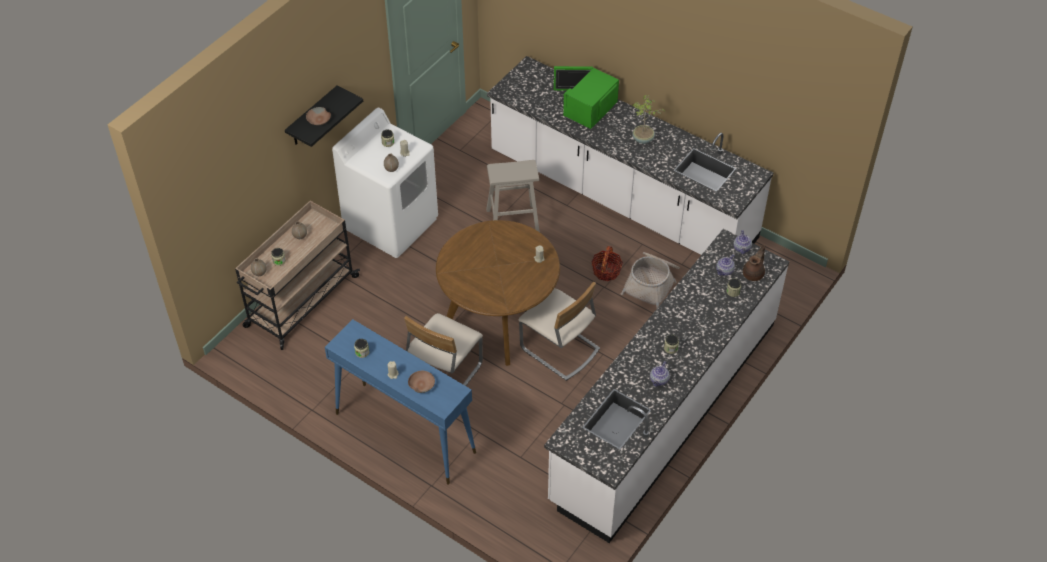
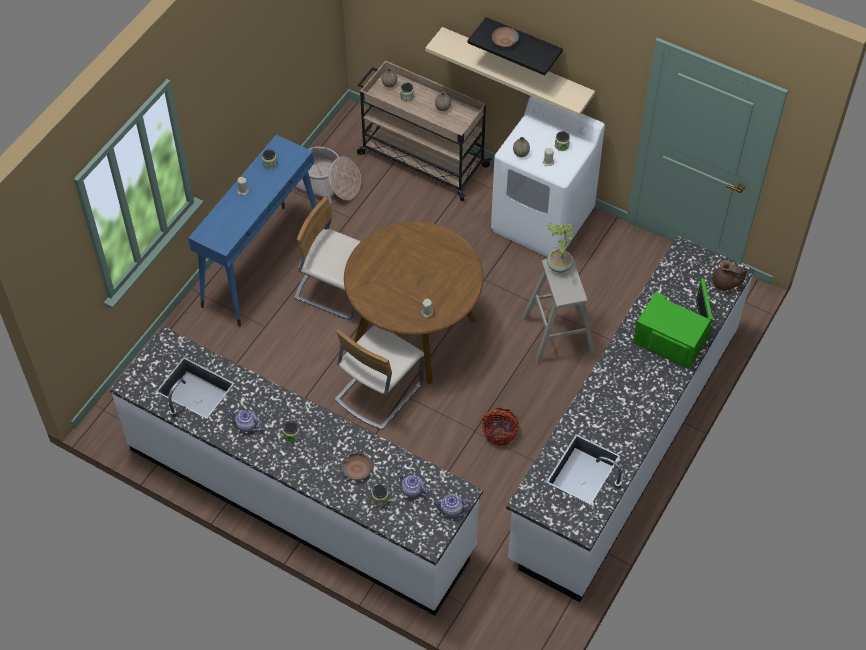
camera: 85 degrees right, 5 degrees up
brown bowl [408,371,435,393] -> brown bowl moved to [342,453,372,480]
basket [621,252,680,309] -> basket moved to [293,147,361,204]
potted plant [632,95,665,144] -> potted plant moved to [547,223,574,273]
brown teapot [743,244,765,281] -> brown teapot moved to [713,261,747,291]
none -> beige shelf [425,27,595,116]

